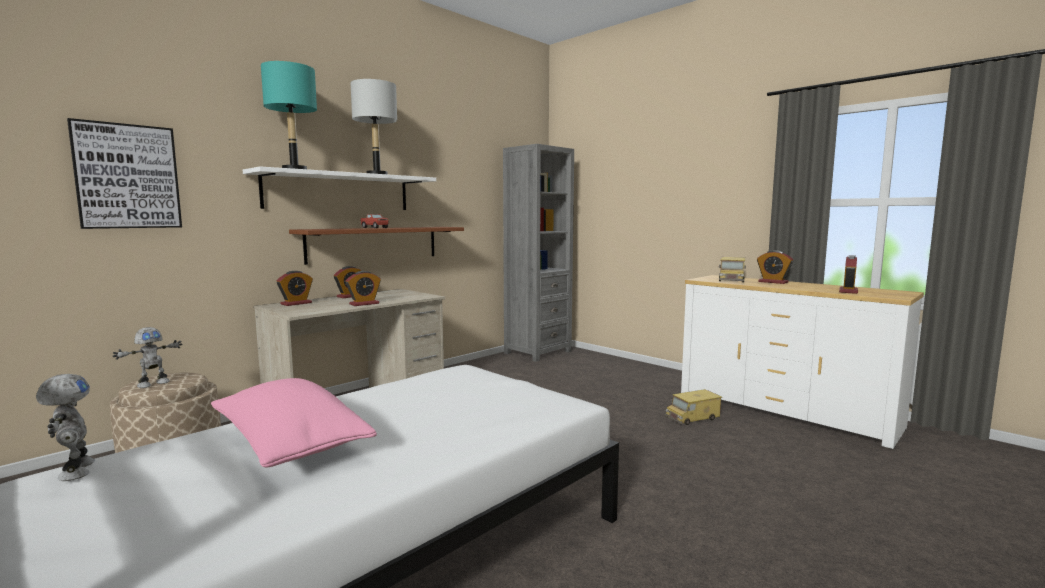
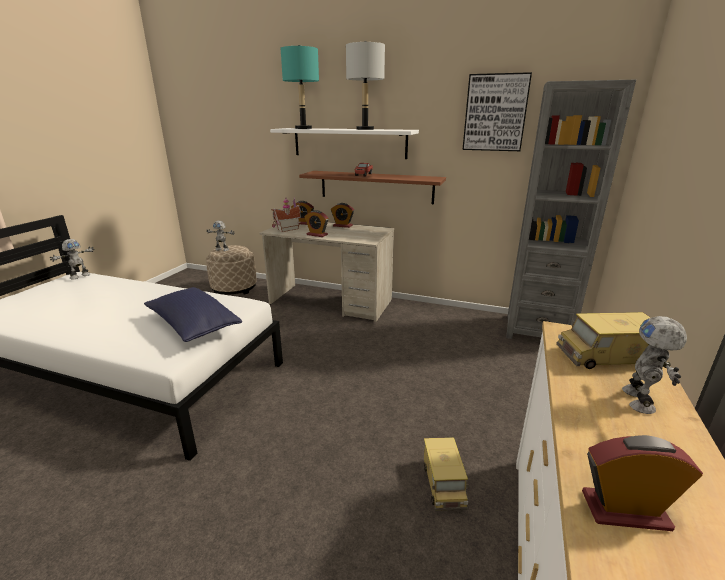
camera: 65 degrees right, 15 degrees up
picture [67,118,182,229] -> picture moved to [462,72,532,151]
pink pillow [211,378,377,467] -> none
toy truck [665,389,722,425] -> toy truck turned 135 degrees counterclockwise [424,437,469,511]
alarm clock [757,250,793,284] -> toy robot [622,316,687,414]
none -> blue pillow [144,287,242,342]
none -> toy house [271,197,301,232]

